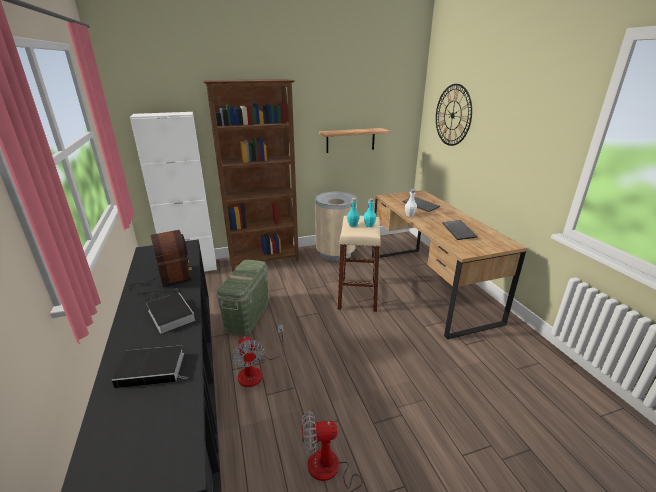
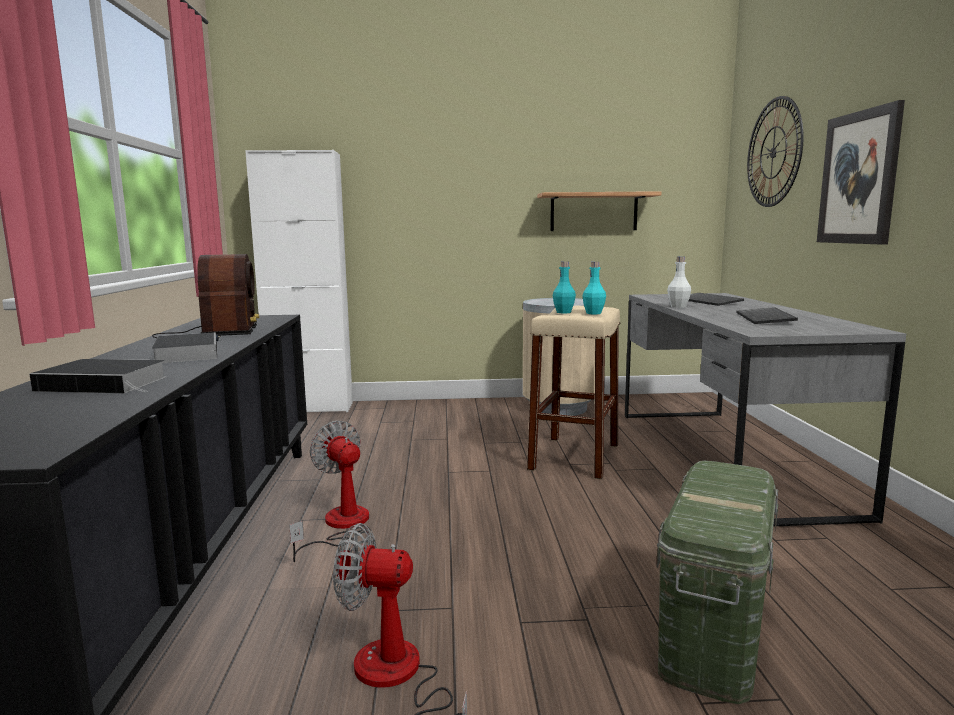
camera: 15 degrees right, 15 degrees down
brown bookcase [203,79,299,272] -> none
green storage box [216,260,269,336] -> green storage box moved to [656,461,779,704]
fan [232,325,284,387] -> fan turned 150 degrees clockwise [289,420,369,562]
brown desk [372,190,527,340] -> grey desk [625,293,906,526]
none -> picture [817,100,905,245]

